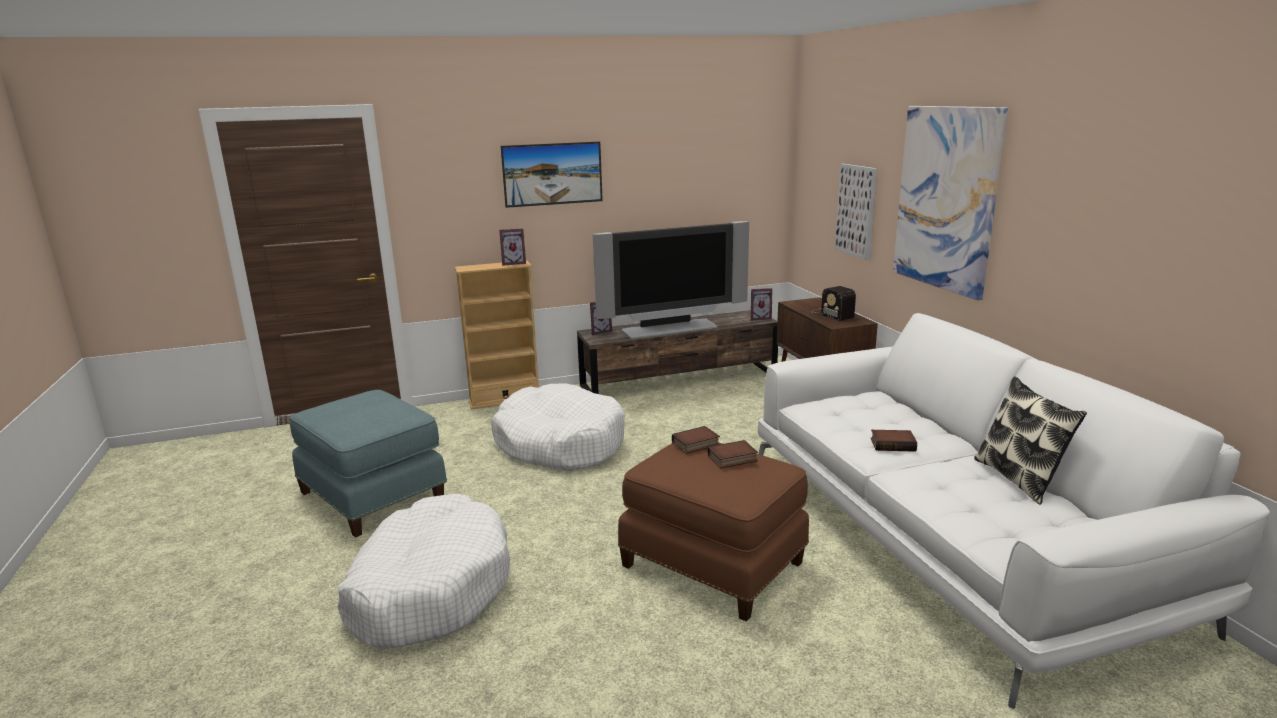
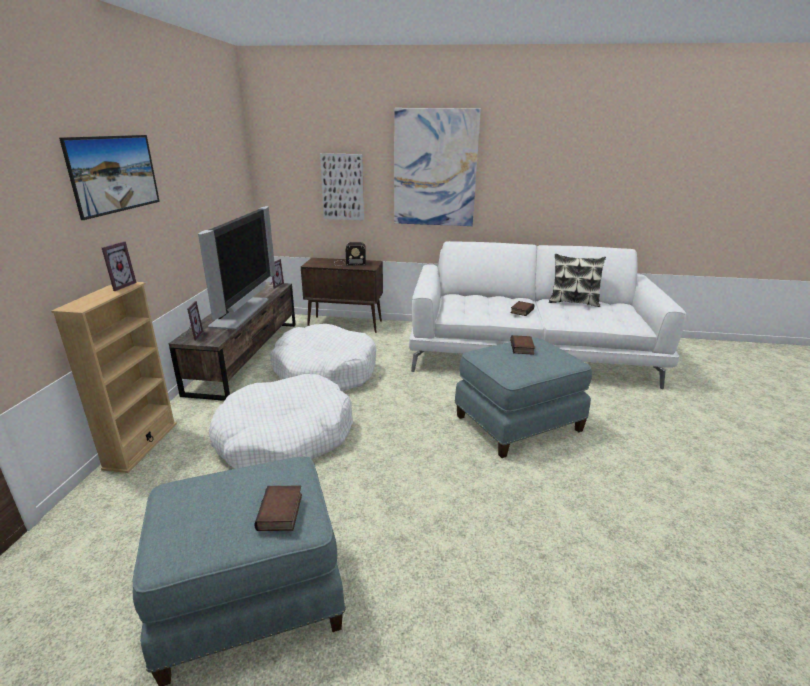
camera: 65 degrees left, 5 degrees up
white dog bed [338,493,510,649] -> white dog bed moved to [270,324,376,391]
brown ottoman [618,443,809,622] -> blue ottoman [454,338,592,458]
book [672,426,720,454] -> book moved to [254,486,302,531]

